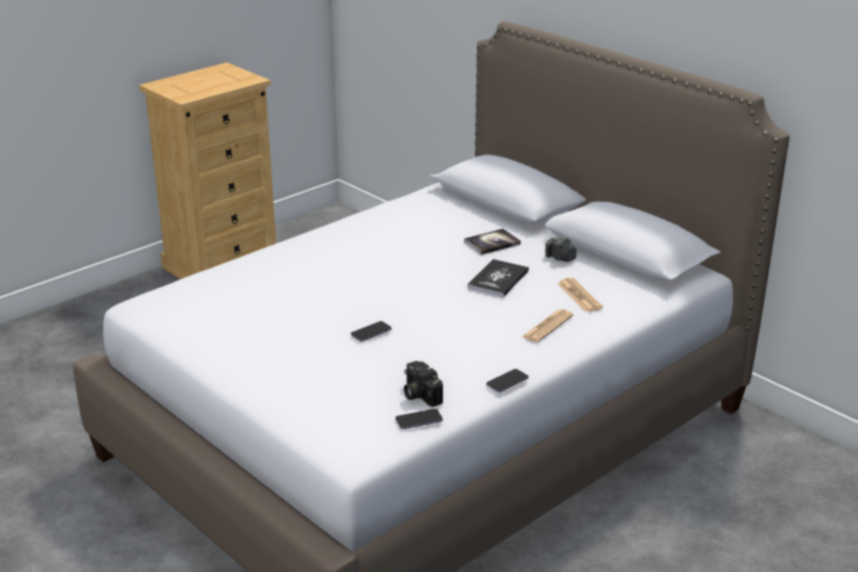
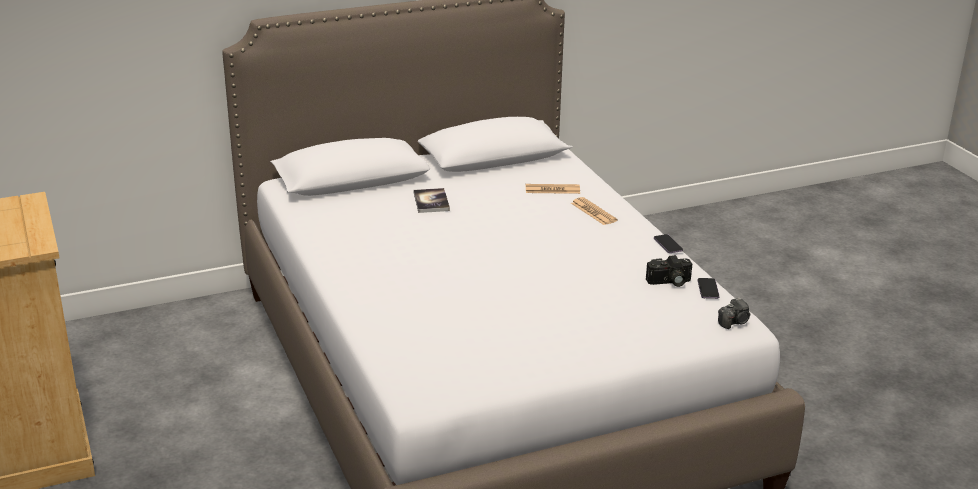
camera: 70 degrees left, 0 degrees up
phone [351,321,392,342] -> none
book [467,259,529,297] -> none
camera [545,236,576,262] -> camera moved to [718,297,751,329]

